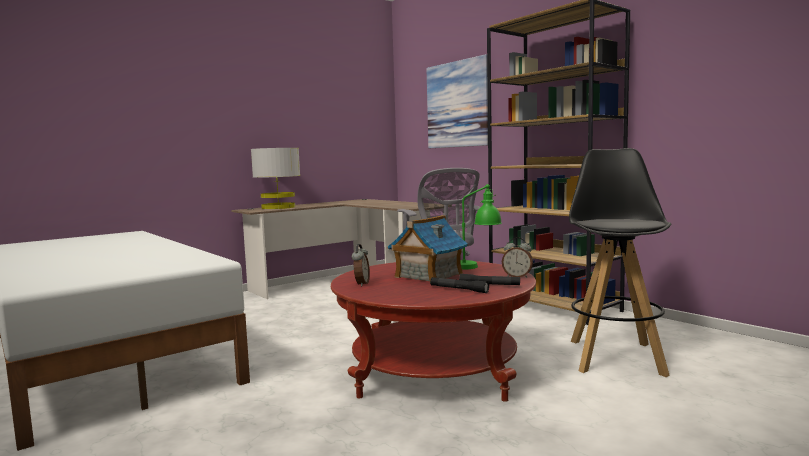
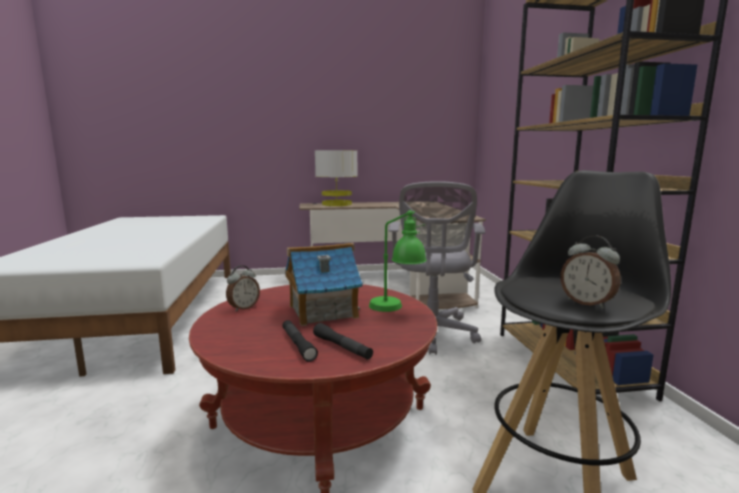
camera: 30 degrees right, 5 degrees up
picture [426,54,488,148] -> none
alarm clock [502,237,533,278] -> alarm clock moved to [560,235,621,309]

